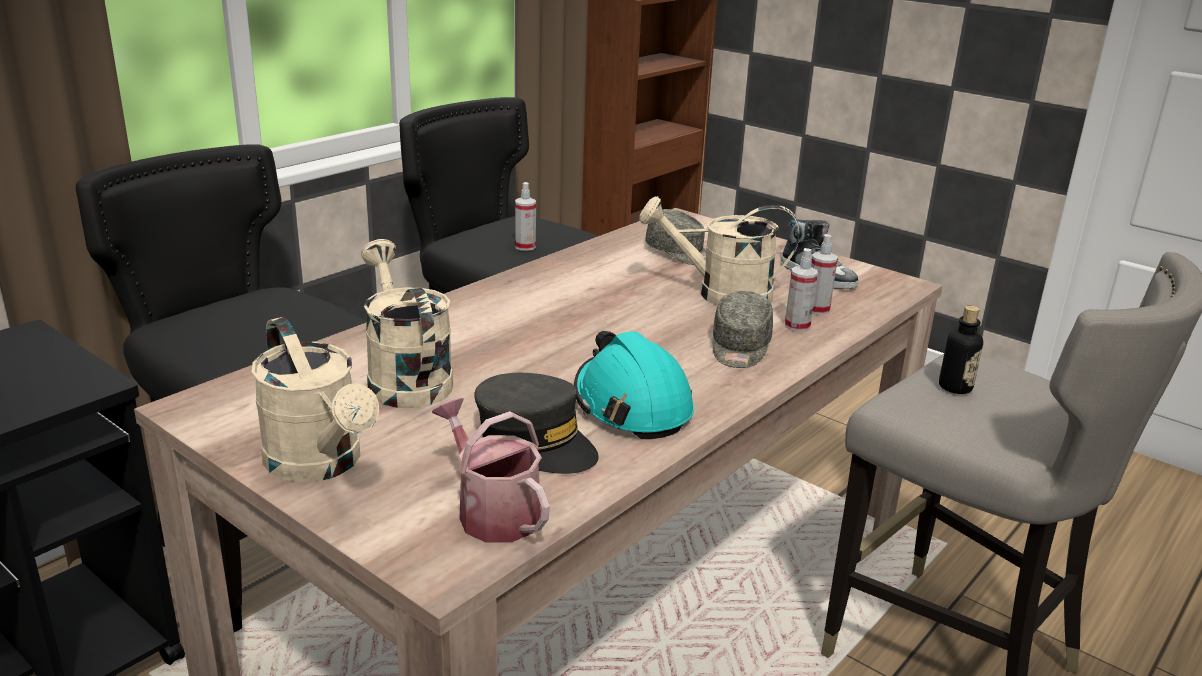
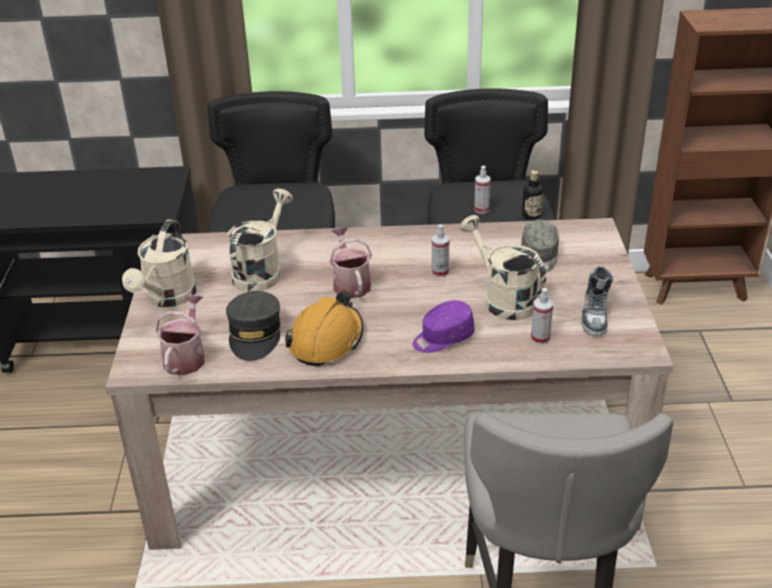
camera: 50 degrees right, 10 degrees up
turquoise hard hat [574,331,694,439] -> orange hard hat [285,291,364,366]
grey cap [712,291,773,368] -> purple cap [413,300,474,353]
spray bottle [785,248,818,332] -> spray bottle moved to [432,224,449,277]
bottle [939,306,983,394] -> bottle moved to [522,170,543,220]
none -> watering can [329,227,372,298]

